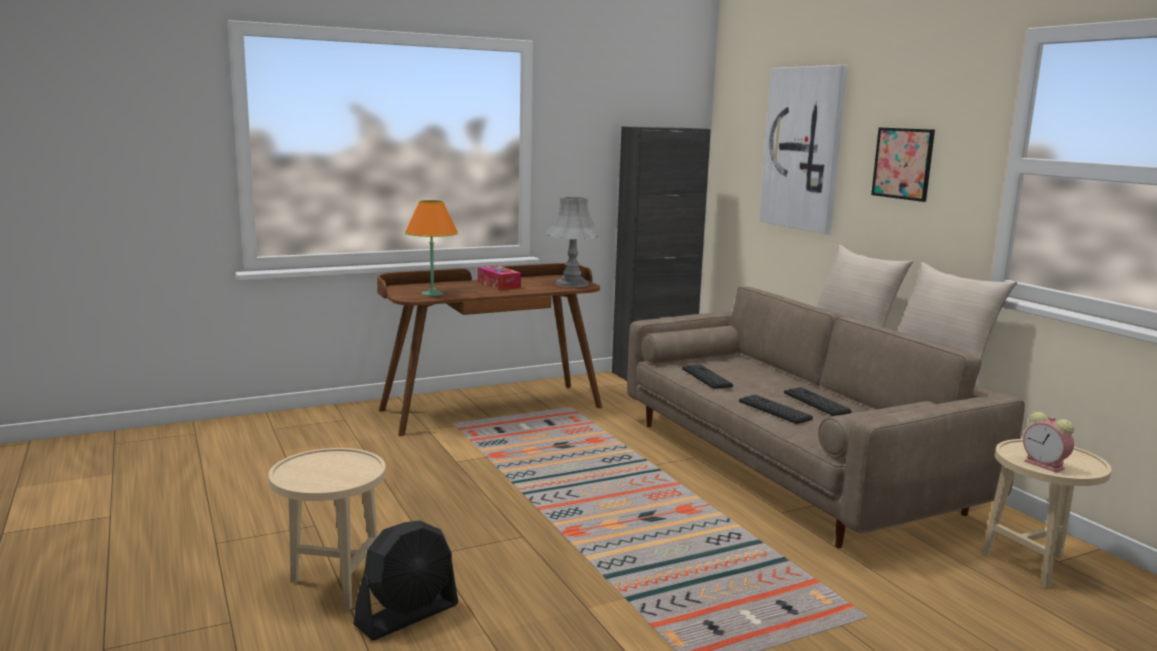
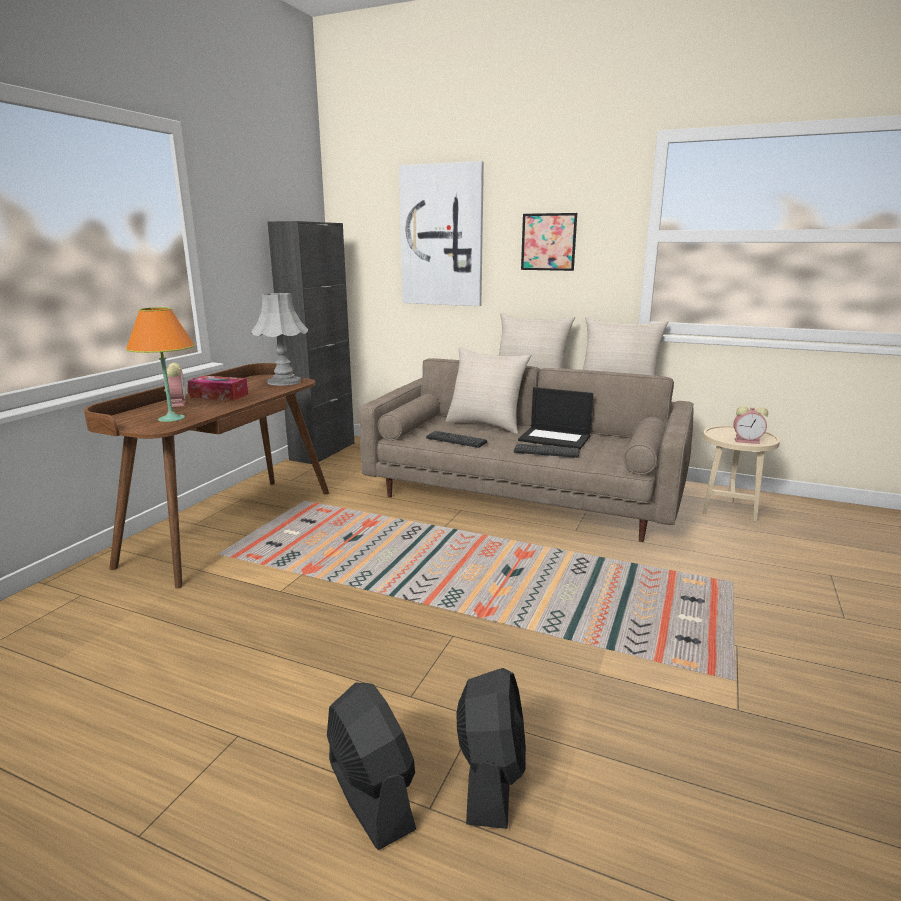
camera: 40 degrees left, 5 degrees up
beige side table [268,448,386,611] -> black fan [327,683,417,850]
keyboard [784,387,852,416] -> laptop [518,387,593,449]
none -> alarm clock [163,363,186,407]
none -> beige pillow [446,347,531,434]

